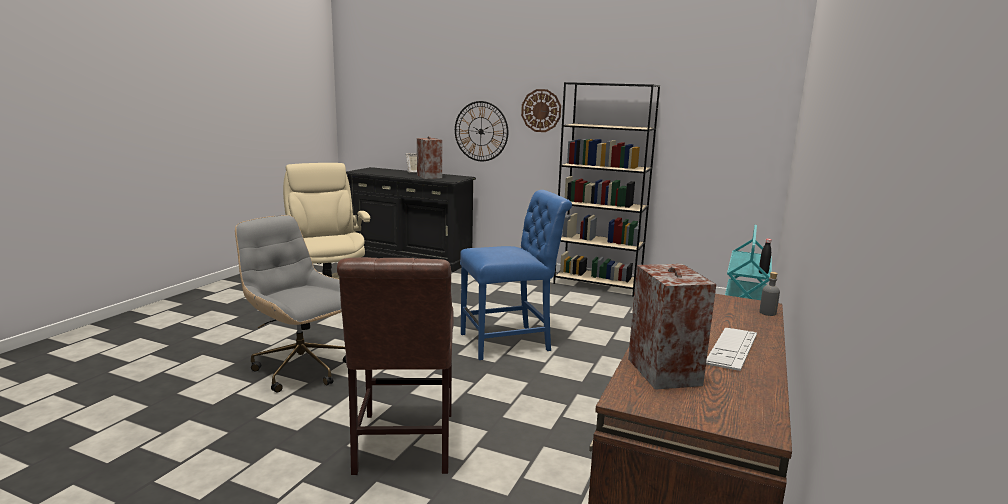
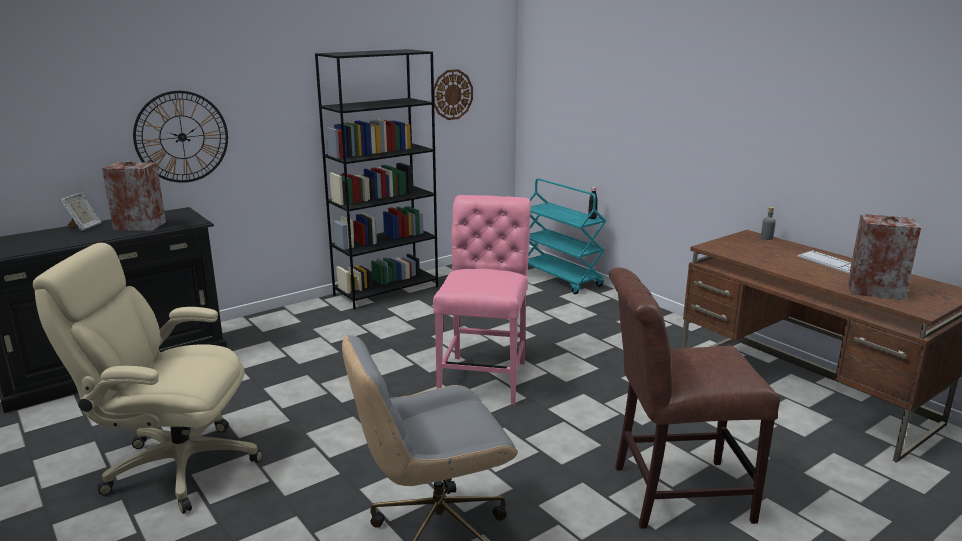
camera: 60 degrees left, 5 degrees up
brown chair [337,257,454,475] -> brown chair turned 150 degrees clockwise [609,267,780,529]
blue chair [460,190,572,360] -> pink chair [433,195,531,405]
wall clock [521,89,561,132] -> wall clock moved to [434,69,473,120]
beige bookcase [553,82,660,297] -> black bookcase [315,49,438,309]

